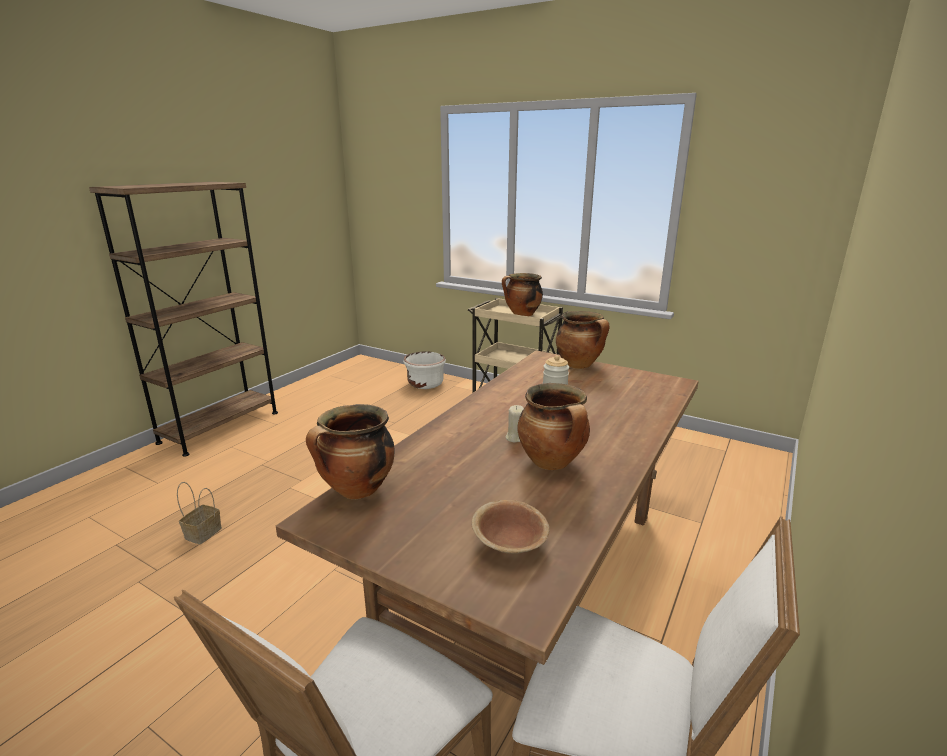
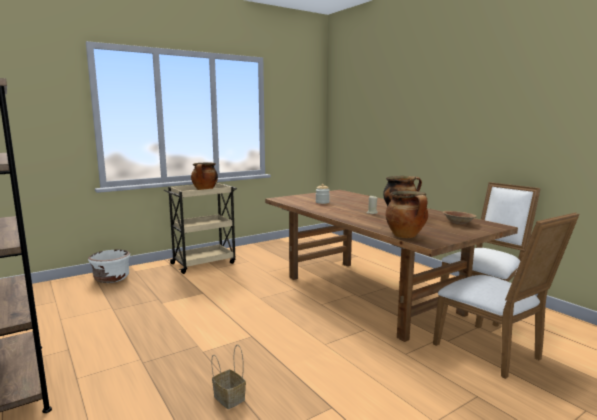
camera: 65 degrees left, 10 degrees down
cooking pot [556,311,609,369] -> none

